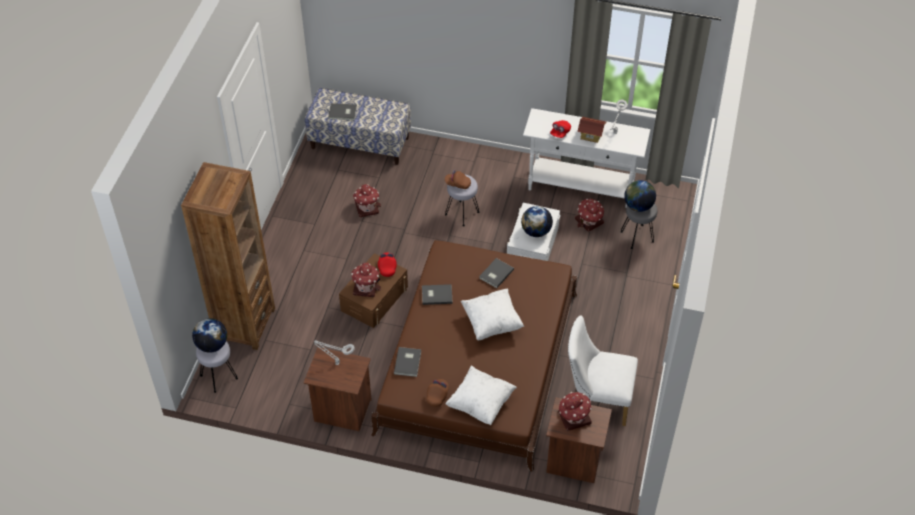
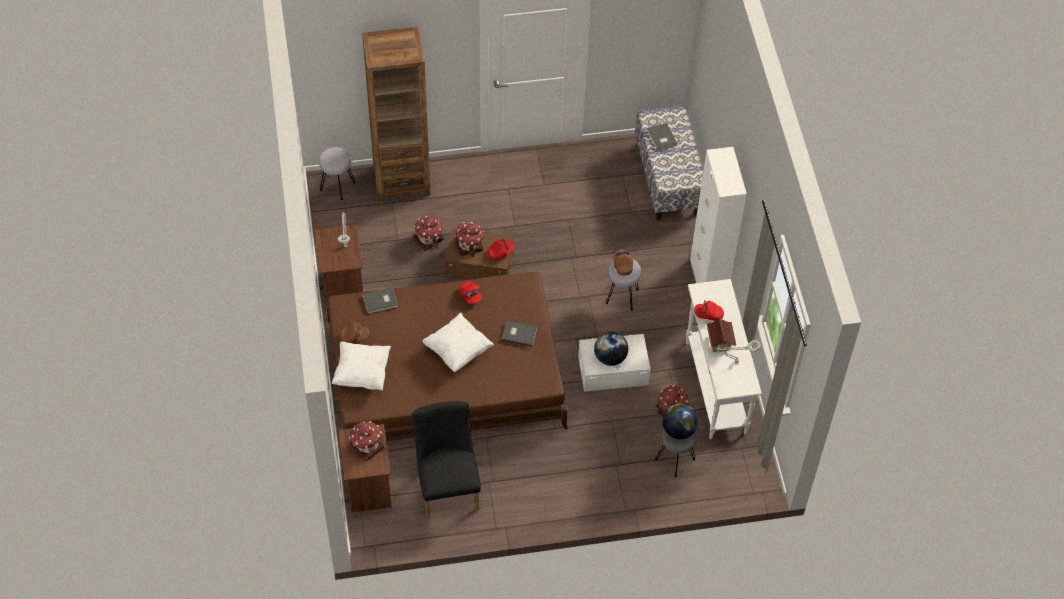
camera: 65 degrees right, 5 degrees up
globe [192,318,227,353] -> none
toy house [353,184,381,217] -> toy house moved to [413,216,444,251]
grey book [422,284,453,305] -> red cap [459,281,482,304]
white chair [568,315,638,426] -> black chair [412,401,481,519]
none -> white cabinet [690,147,747,283]

